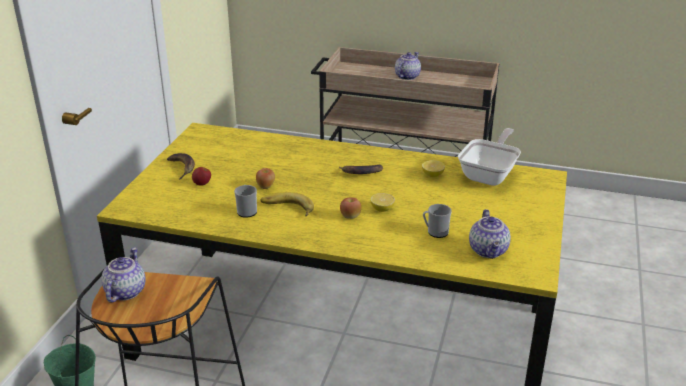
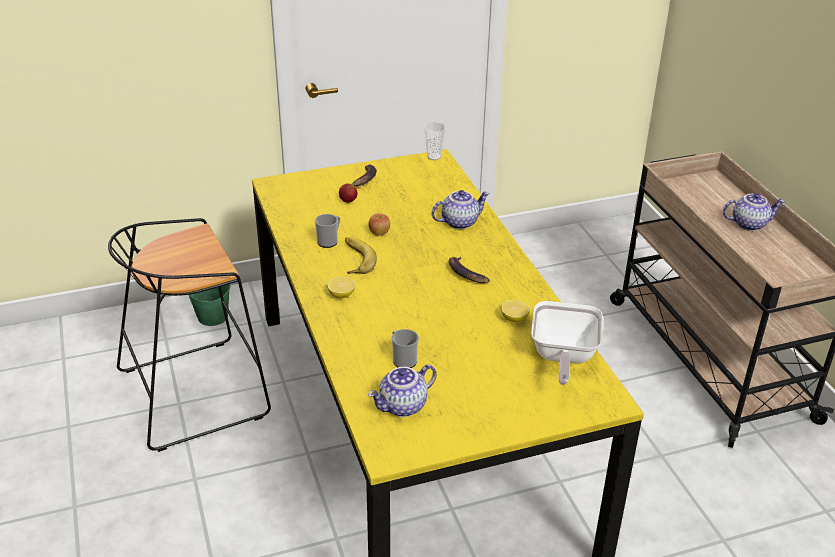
camera: 55 degrees right, 5 degrees up
teapot [101,247,146,303] -> teapot moved to [432,190,490,229]
apple [340,197,361,219] -> none
lemon [370,193,395,212] -> lemon moved to [327,277,355,298]
frying pan [458,128,521,186] -> frying pan turned 105 degrees clockwise [531,301,603,385]
none -> cup [424,122,446,160]

